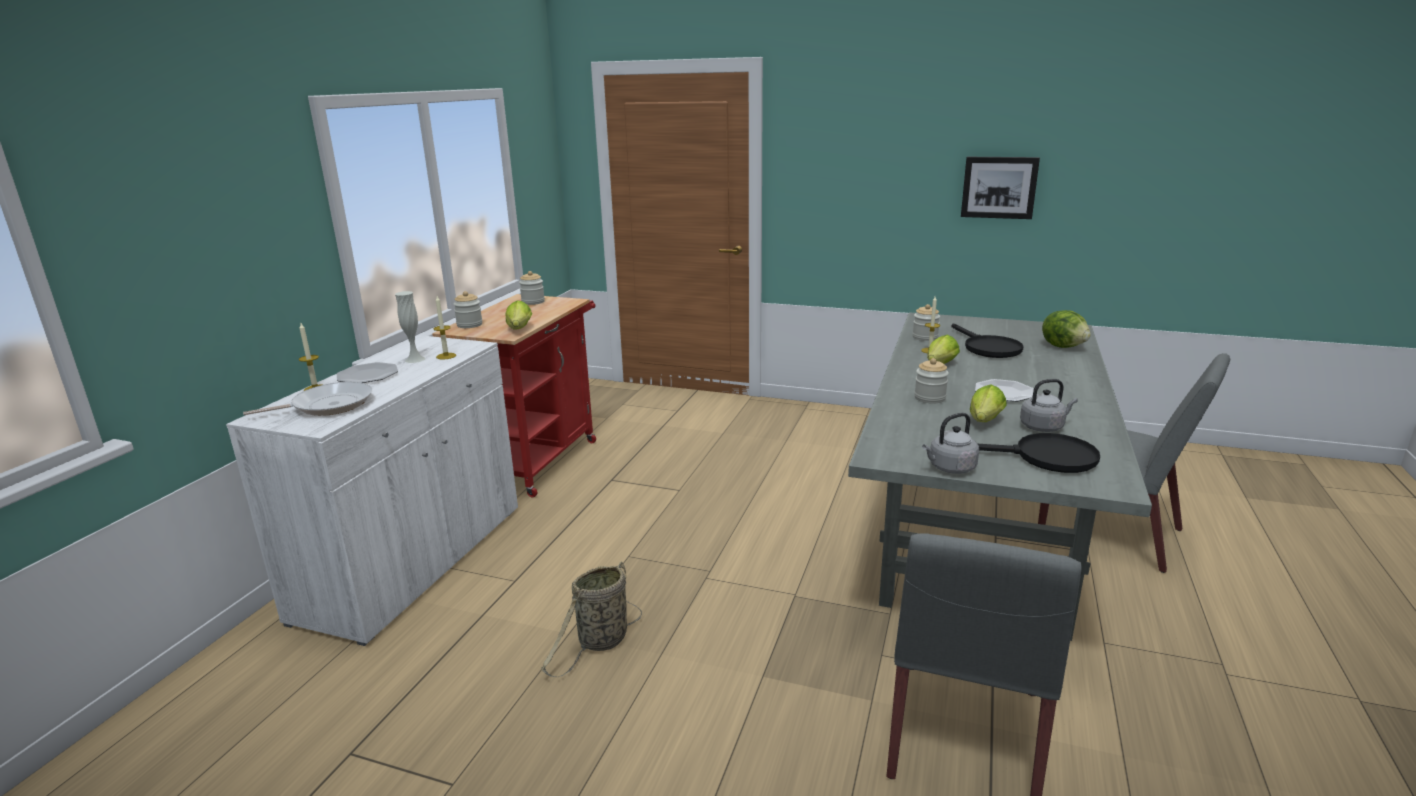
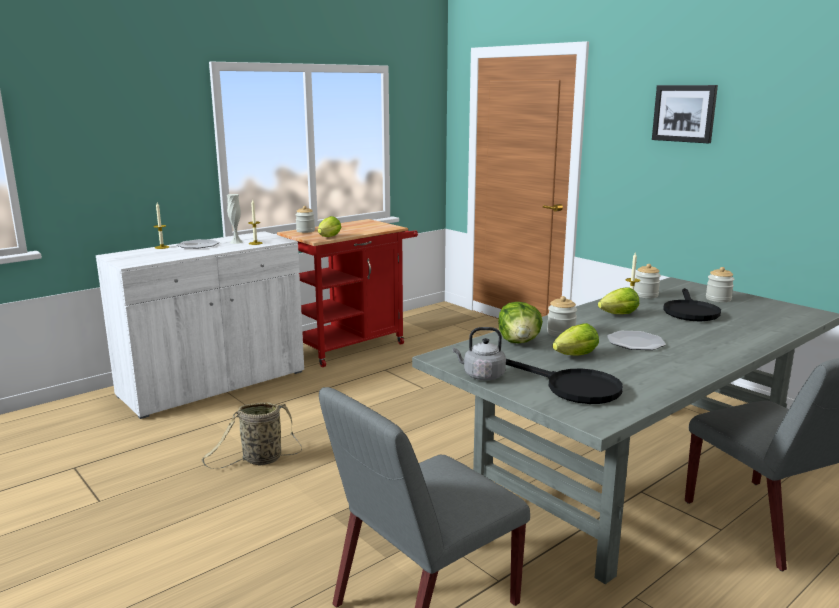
camera: 30 degrees right, 5 degrees down
frying pan [243,382,372,416] -> none
jar [519,271,545,305] -> jar moved to [706,267,735,302]
picture [961,157,1040,219] -> picture moved to [652,85,718,144]
grey kettle [1020,379,1078,432] -> none
lettuce [1042,310,1091,348] -> lettuce moved to [498,302,543,344]

